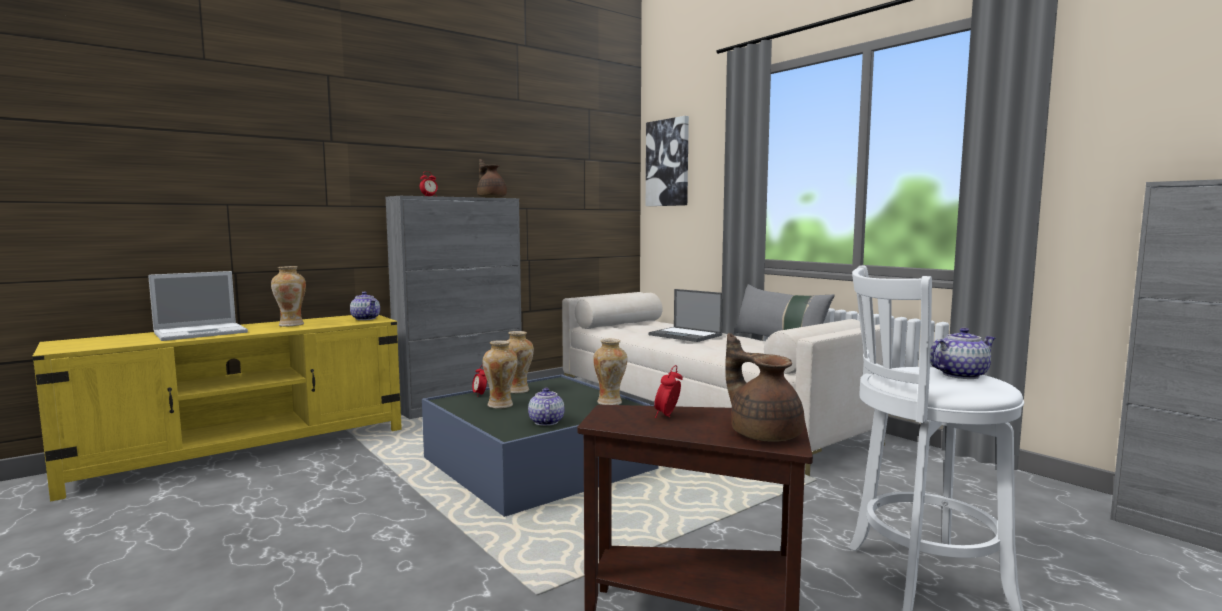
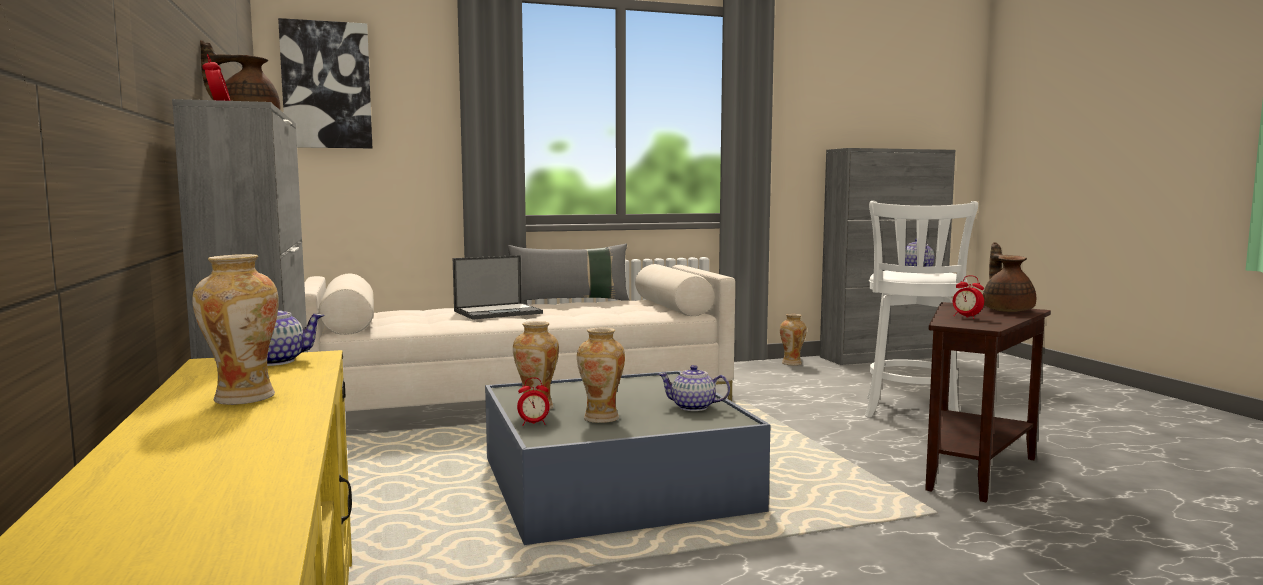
camera: 70 degrees left, 0 degrees up
laptop [148,271,248,341] -> none
vase [593,339,627,405] -> vase moved to [780,314,807,365]
brown teapot [725,333,805,442] -> brown teapot turned 105 degrees clockwise [983,242,1036,312]

